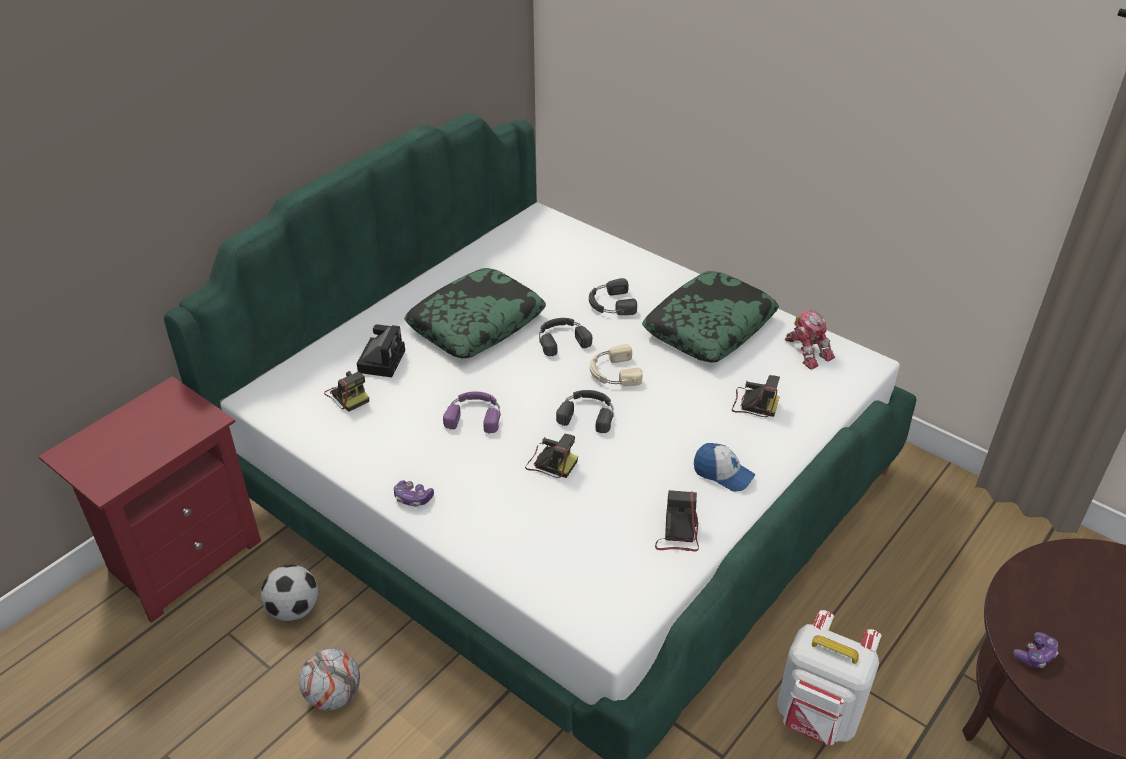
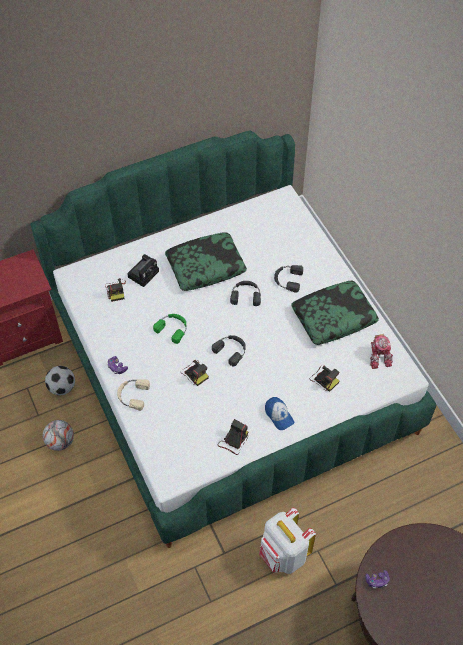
camera: 25 degrees right, 15 degrees up
purple headphones [443,391,500,433] -> green headphones [153,314,187,344]
beige headphones [590,344,643,386] -> beige headphones moved to [117,379,150,411]

